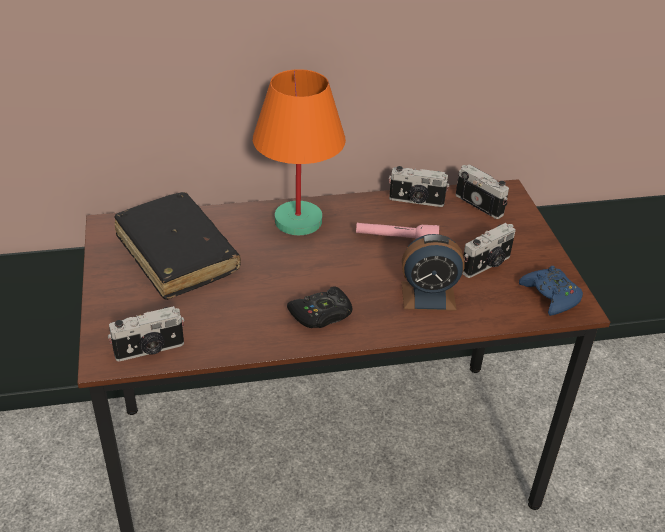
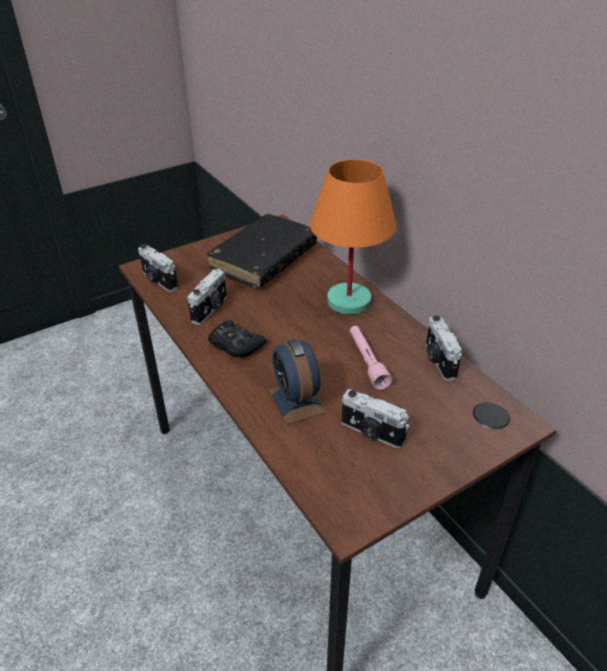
camera: 70 degrees right, 0 degrees up
camera [456,164,509,219] -> camera moved to [187,269,227,325]
blue game controller [519,266,583,316] -> none

